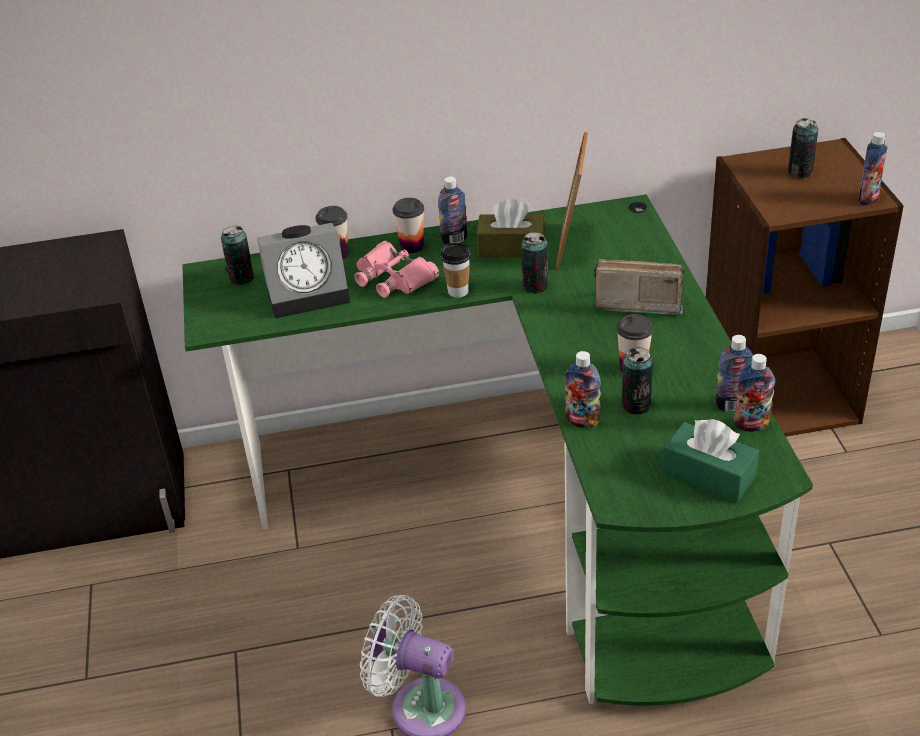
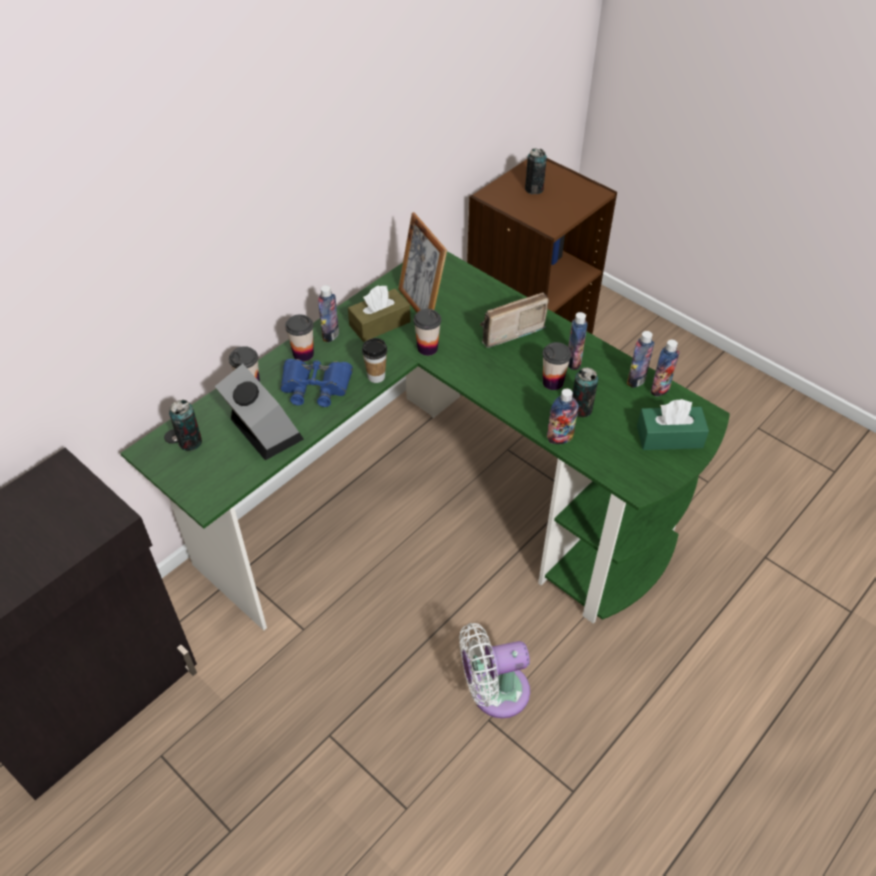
camera: 40 degrees left, 10 degrees up
alarm clock [257,223,350,319] -> alarm clock turned 75 degrees counterclockwise [215,364,304,460]
pink binoculars [354,241,439,298] -> blue binoculars [280,359,353,407]
can [521,232,548,294] -> cup [414,309,441,356]
bottle [858,132,888,206] -> bottle moved to [568,312,587,370]

